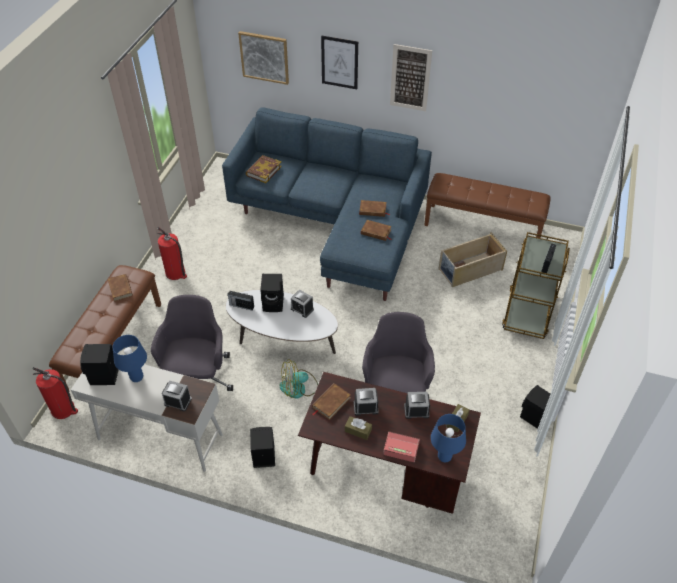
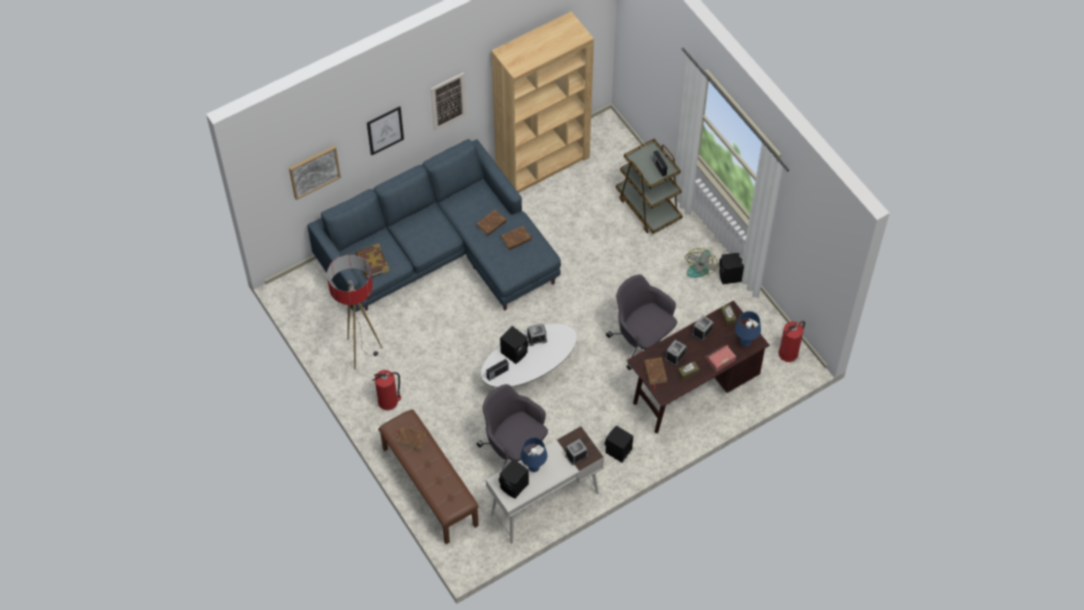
camera: 50 degrees left, 10 degrees up
fire extinguisher [32,367,78,419] -> fire extinguisher moved to [778,321,805,362]
fan [280,359,318,399] -> fan moved to [685,248,718,278]
brown bench [424,173,551,238] -> brown bookcase [491,11,594,193]
beige storage box [438,232,507,287] -> none
none -> floor lamp [327,255,382,370]

